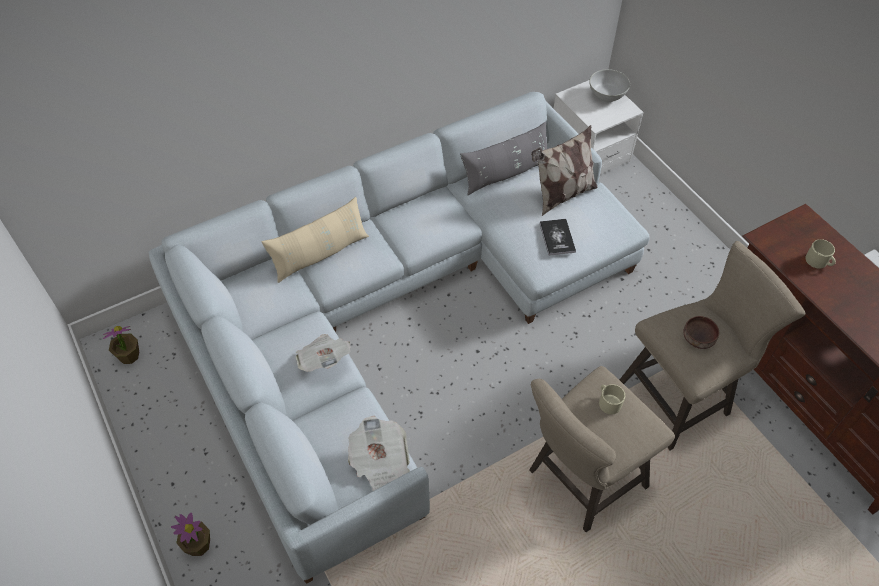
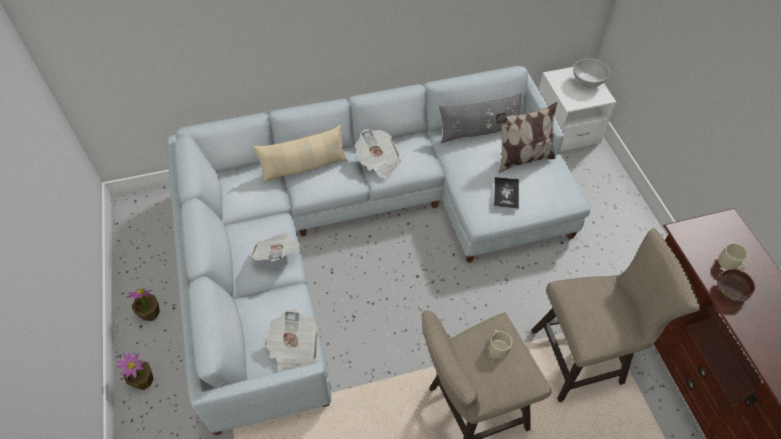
camera: 15 degrees right, 0 degrees up
potted plant [103,326,139,364] -> potted plant moved to [126,289,160,321]
brown bowl [684,316,719,349] -> brown bowl moved to [717,269,755,302]
none -> newspaper [355,129,401,179]

